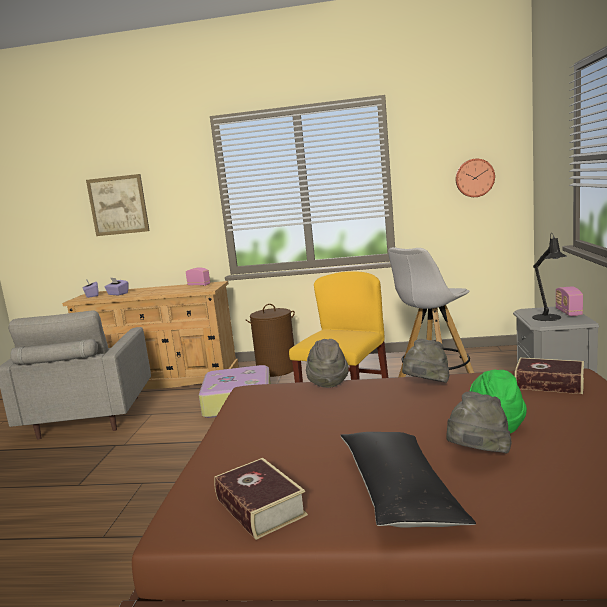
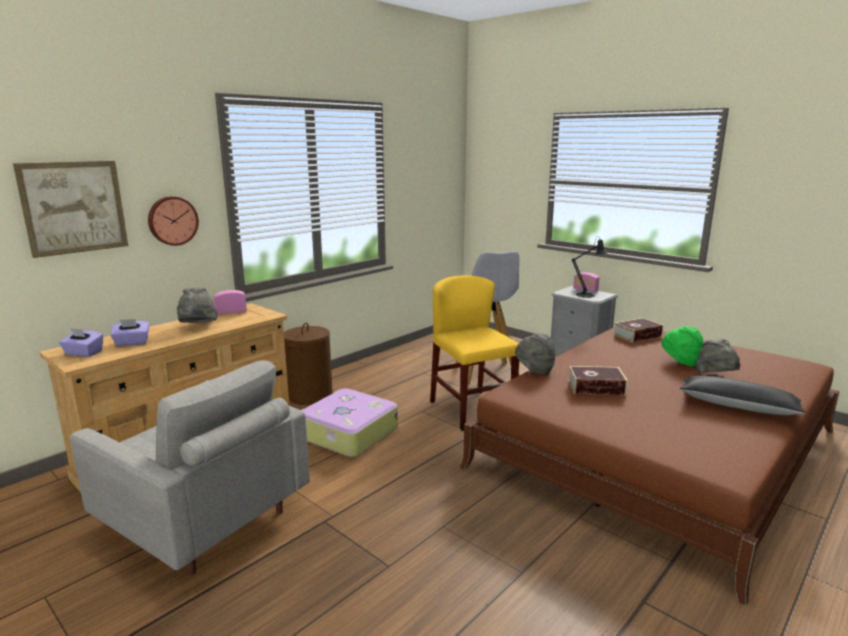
camera: 55 degrees left, 5 degrees up
book [214,458,308,540] -> book moved to [568,366,628,395]
grey hat [402,339,449,383] -> grey hat moved to [177,288,218,323]
wall clock [455,159,495,197] -> wall clock moved to [148,196,199,246]

